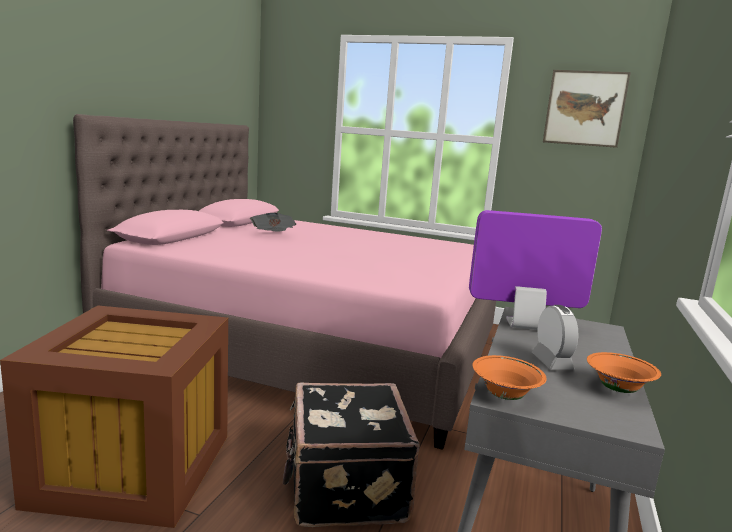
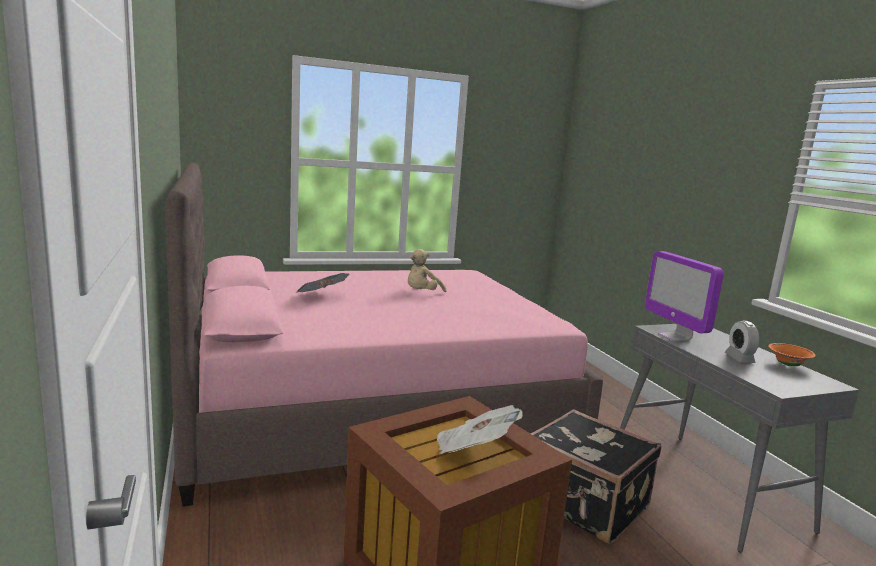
camera: 40 degrees left, 0 degrees up
monitor [469,210,602,330] -> monitor turned 75 degrees counterclockwise [645,251,724,341]
orange bowl [473,355,547,400] -> none
alarm clock [532,305,579,369] -> alarm clock turned 135 degrees counterclockwise [725,321,759,363]
picture [543,70,631,148] -> none
none -> beige plush toy [408,249,446,292]
none -> newspaper [437,405,523,454]

